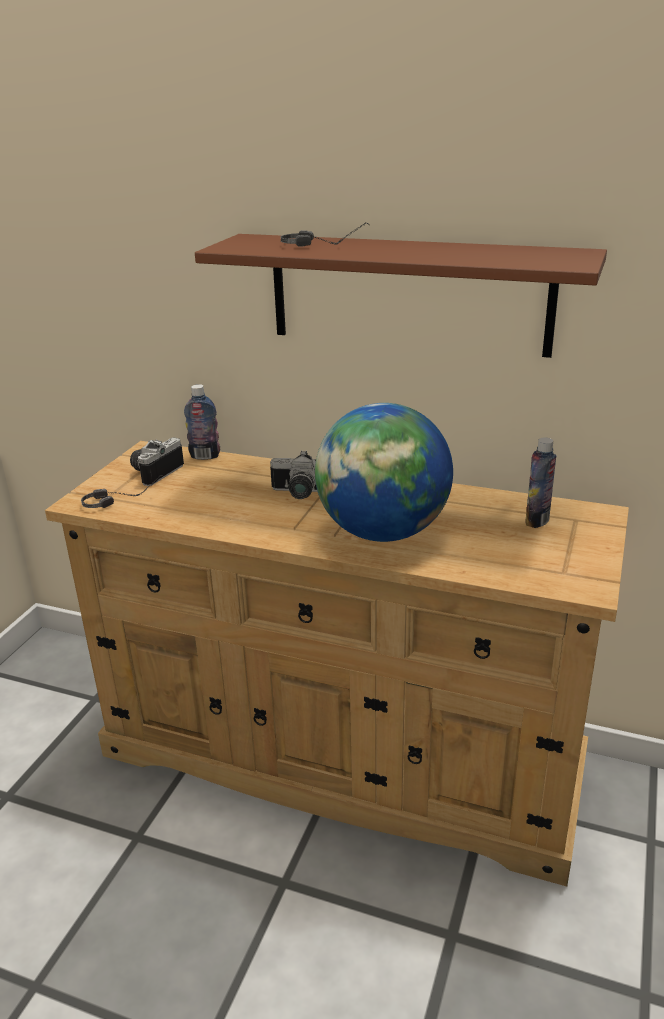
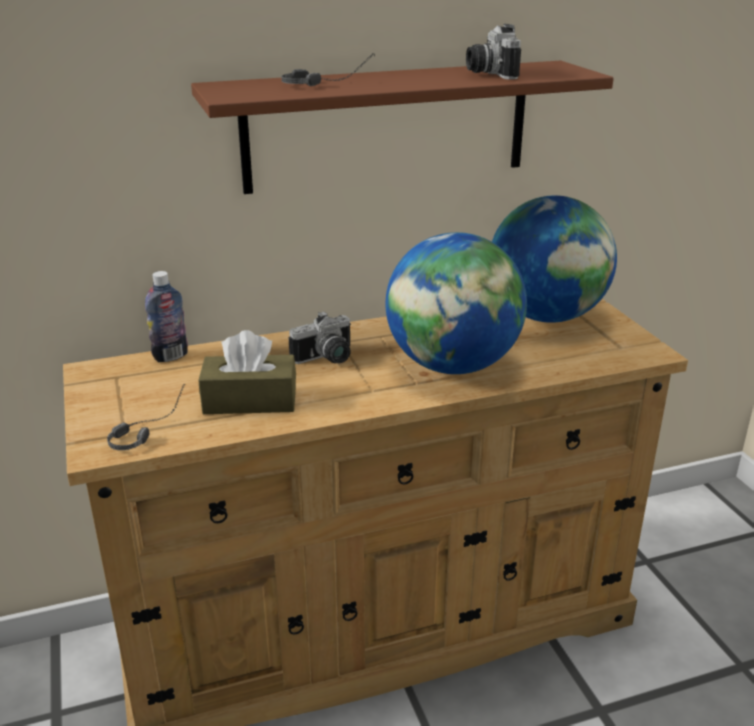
camera: 40 degrees left, 0 degrees up
camera [130,437,184,486] -> camera moved to [466,24,521,80]
bottle [525,438,556,528] -> globe [492,195,617,323]
none -> brown tissue box [198,330,296,414]

